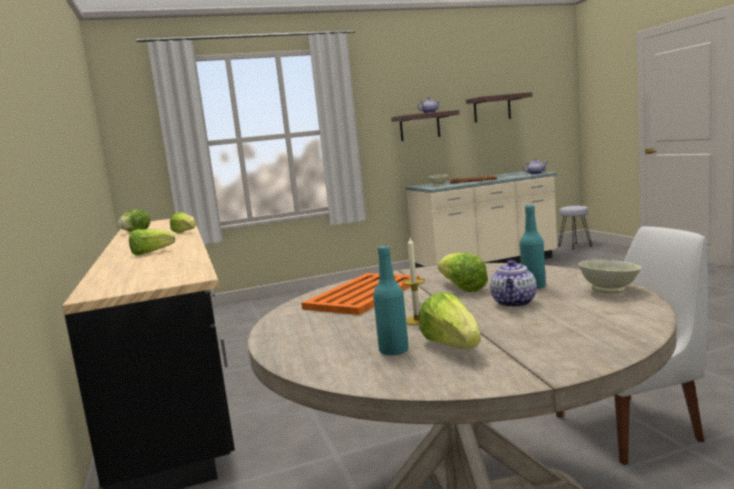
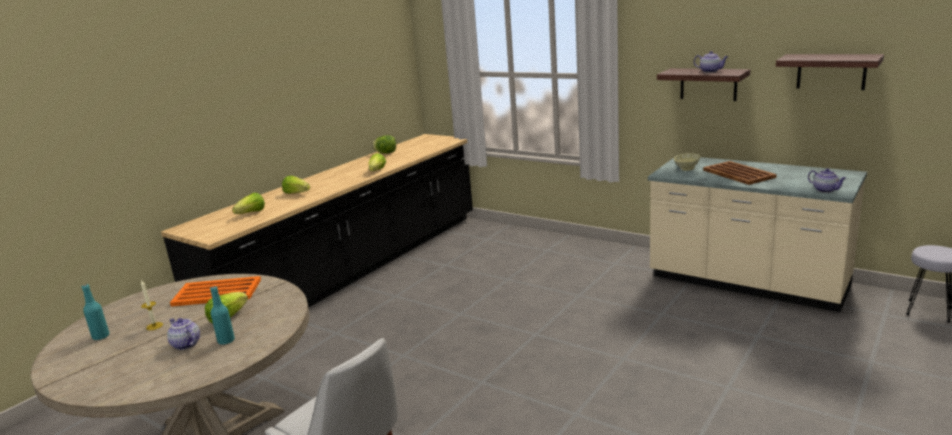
camera: 55 degrees right, 10 degrees up
lettuce [419,292,481,349] -> lettuce moved to [232,193,265,214]
teapot [490,260,537,307] -> teapot turned 60 degrees clockwise [167,318,200,350]
beige bowl [578,259,641,294] -> none

